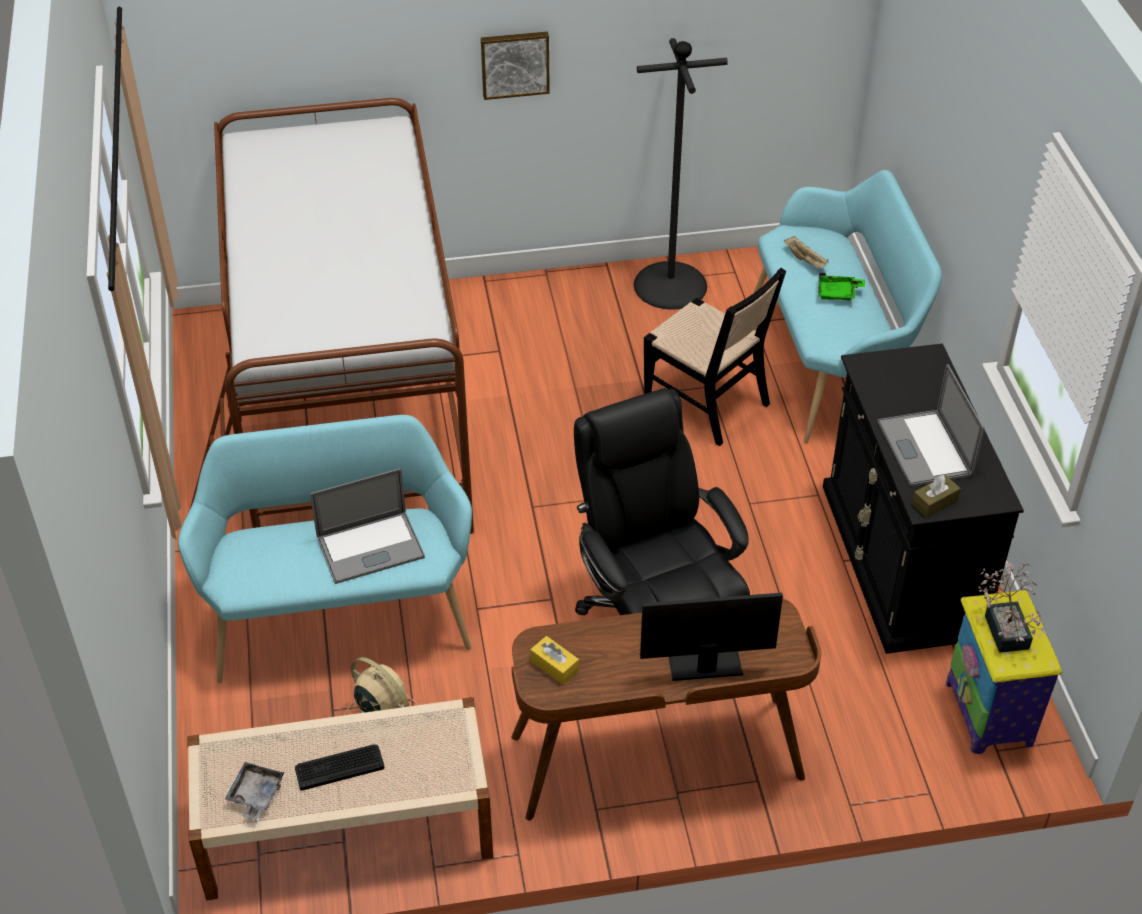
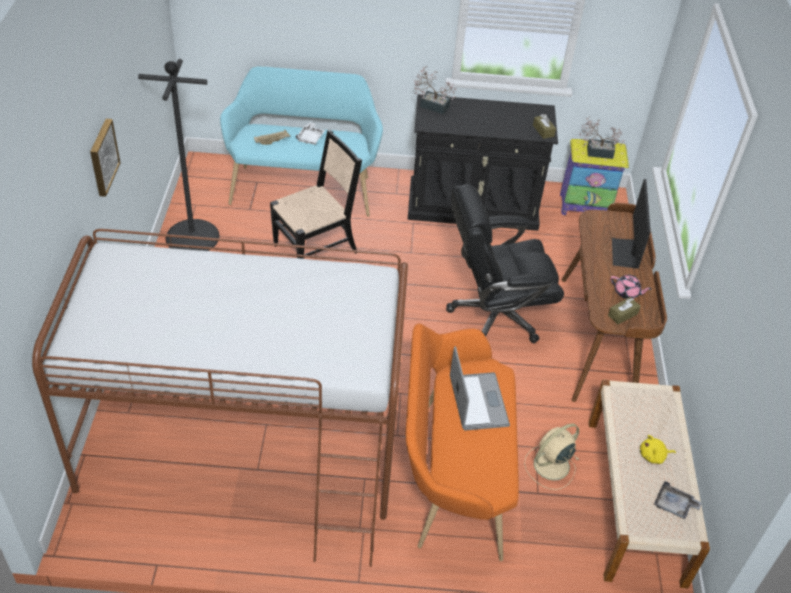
camera: 80 degrees left, 0 degrees up
turquoise bench [178,415,472,683] -> orange bench [406,324,519,561]
keyboard [295,744,385,791] -> yellow plush toy [640,435,676,464]
yellow tissue box [530,636,579,685] -> brown tissue box [608,297,641,324]
green tray [818,272,865,301] -> white tray [296,122,325,145]
laptop [878,364,984,486] -> none
none -> potted plant [413,66,457,114]
none -> pink teapot [610,275,652,299]

